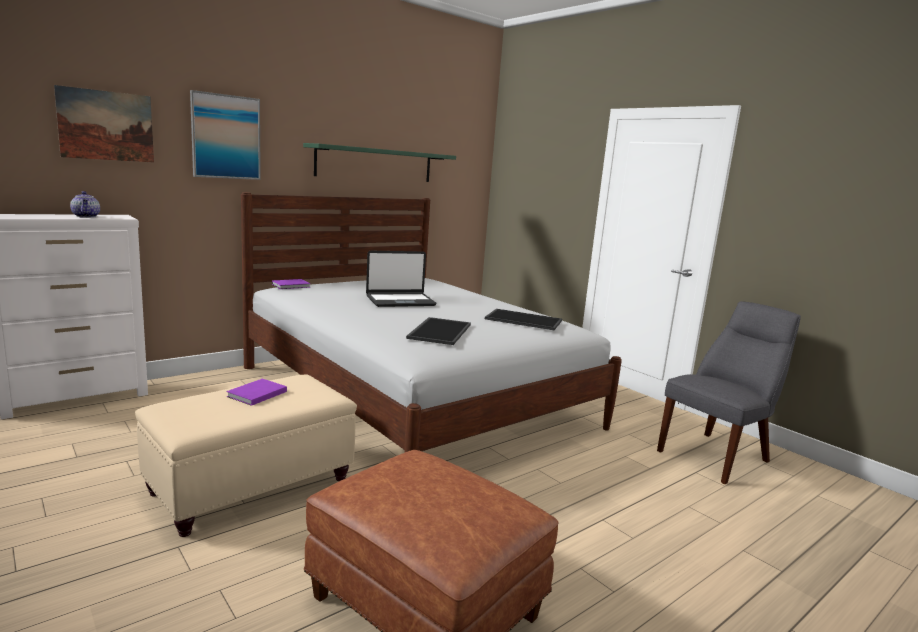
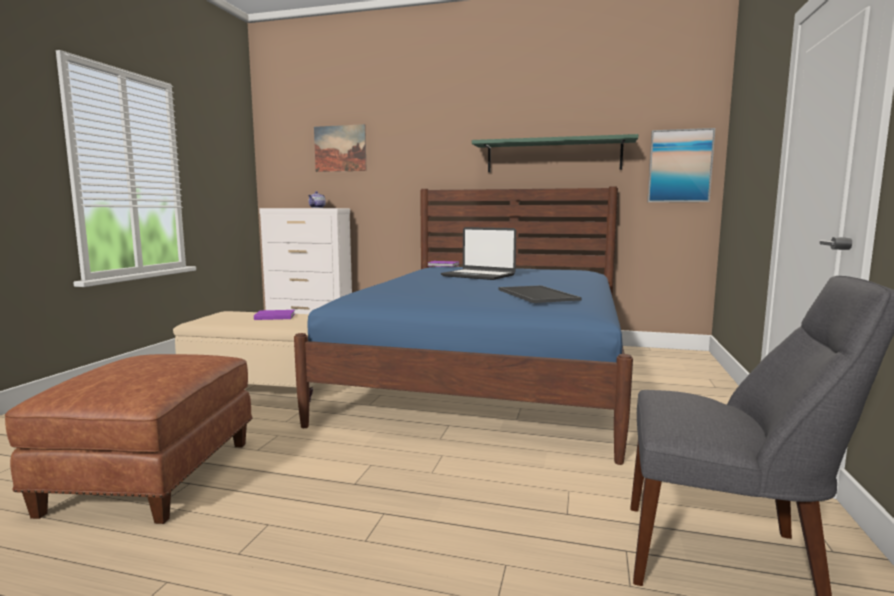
camera: 55 degrees right, 5 degrees down
picture [190,90,261,180] -> picture moved to [647,128,715,202]
white bed [241,192,622,453] -> blue bed [294,186,633,465]
tray [406,317,471,345] -> none

